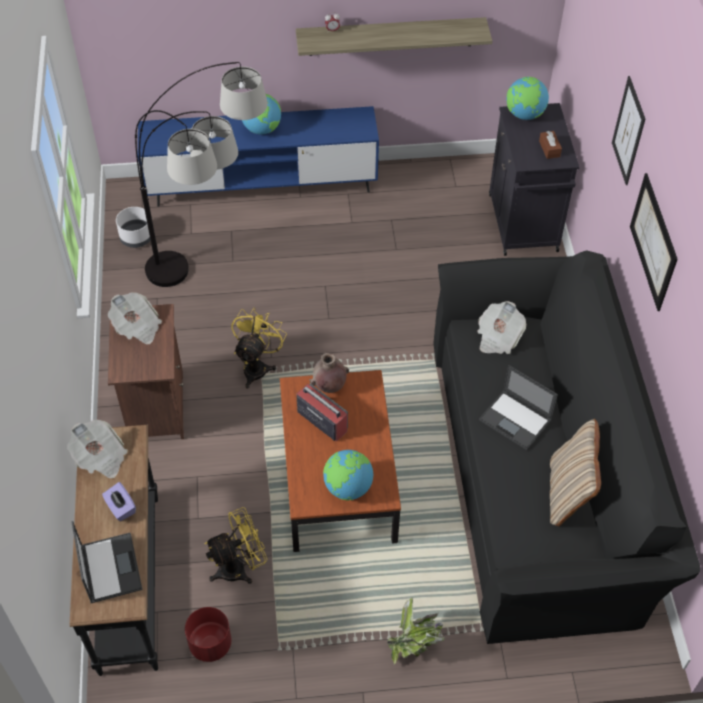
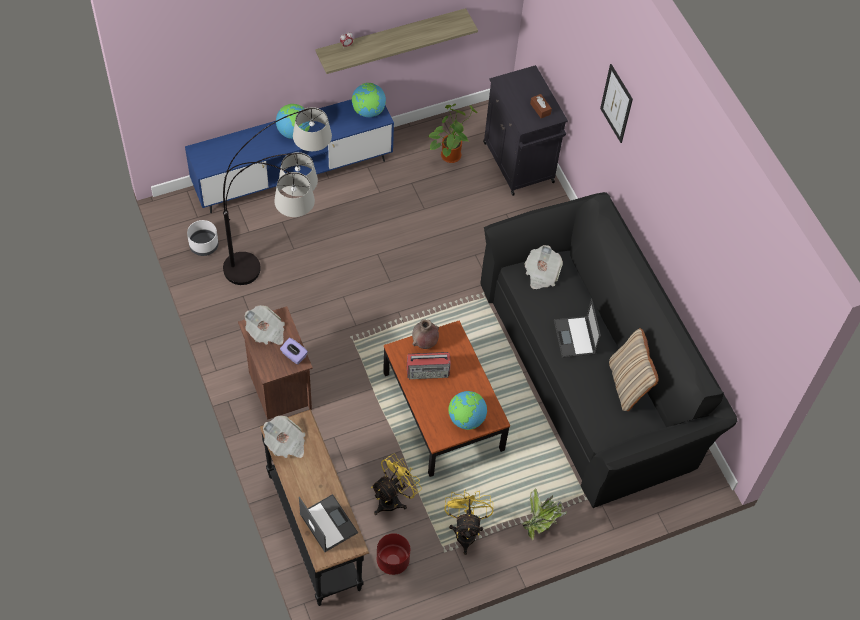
camera: 20 degrees left, 5 degrees up
purple tissue box [102,482,136,521] -> purple tissue box moved to [280,338,308,365]
yellow fan [232,307,287,388] -> yellow fan moved to [444,490,493,555]
radio [297,379,348,442] -> radio turned 150 degrees clockwise [407,352,451,379]
laptop [479,365,558,450] -> laptop turned 60 degrees clockwise [554,298,601,358]
globe [506,77,549,120] -> globe moved to [352,83,386,117]
picture [630,173,678,311] -> none
none -> potted plant [428,104,478,163]

